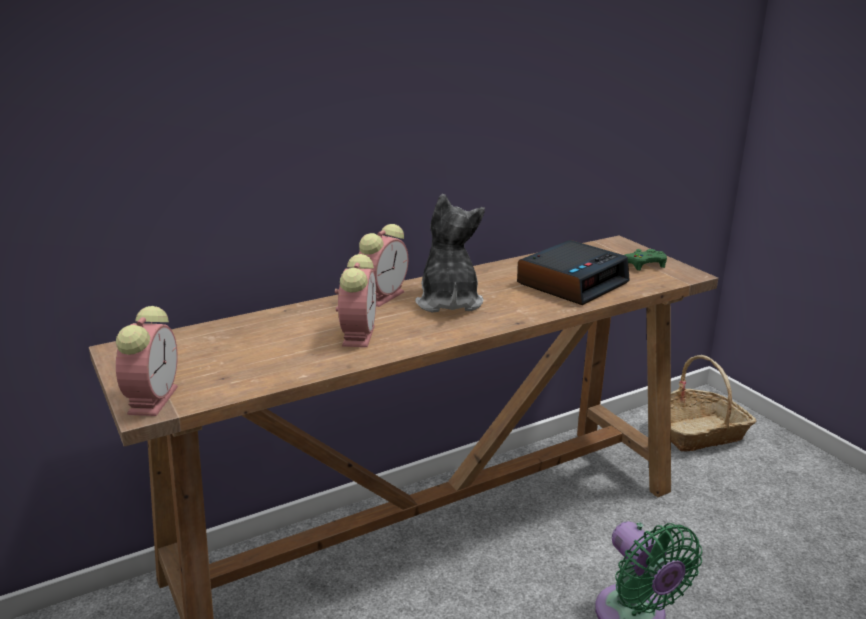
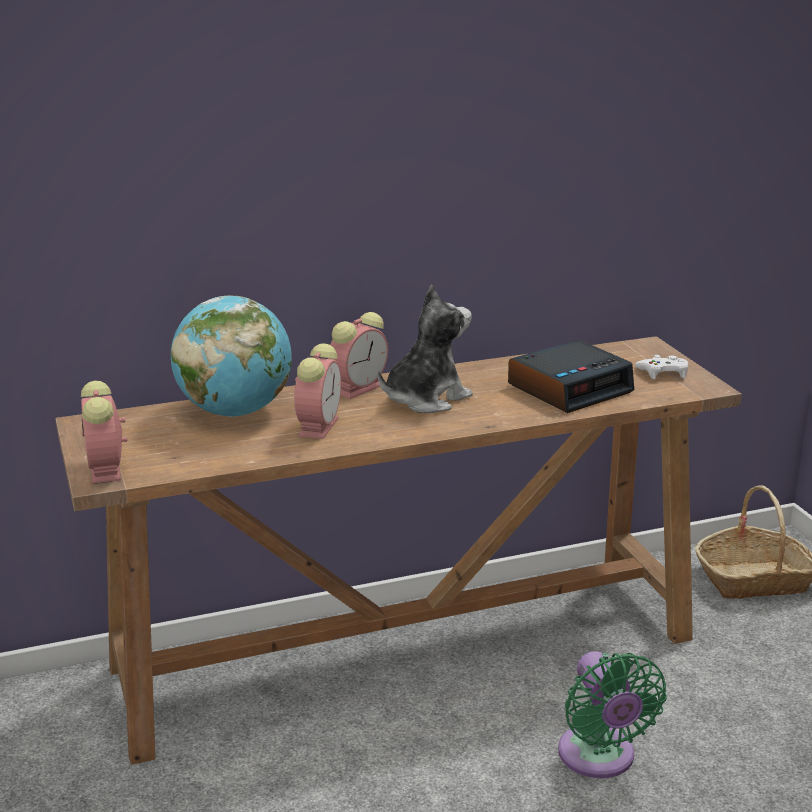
camera: 10 degrees right, 0 degrees up
alarm clock [116,306,178,416] -> alarm clock turned 150 degrees clockwise [81,381,127,484]
plush toy [415,194,485,313] -> plush toy turned 45 degrees clockwise [378,285,473,413]
green game controller [625,249,667,270] -> white game controller [635,355,688,379]
none -> globe [171,296,292,417]

